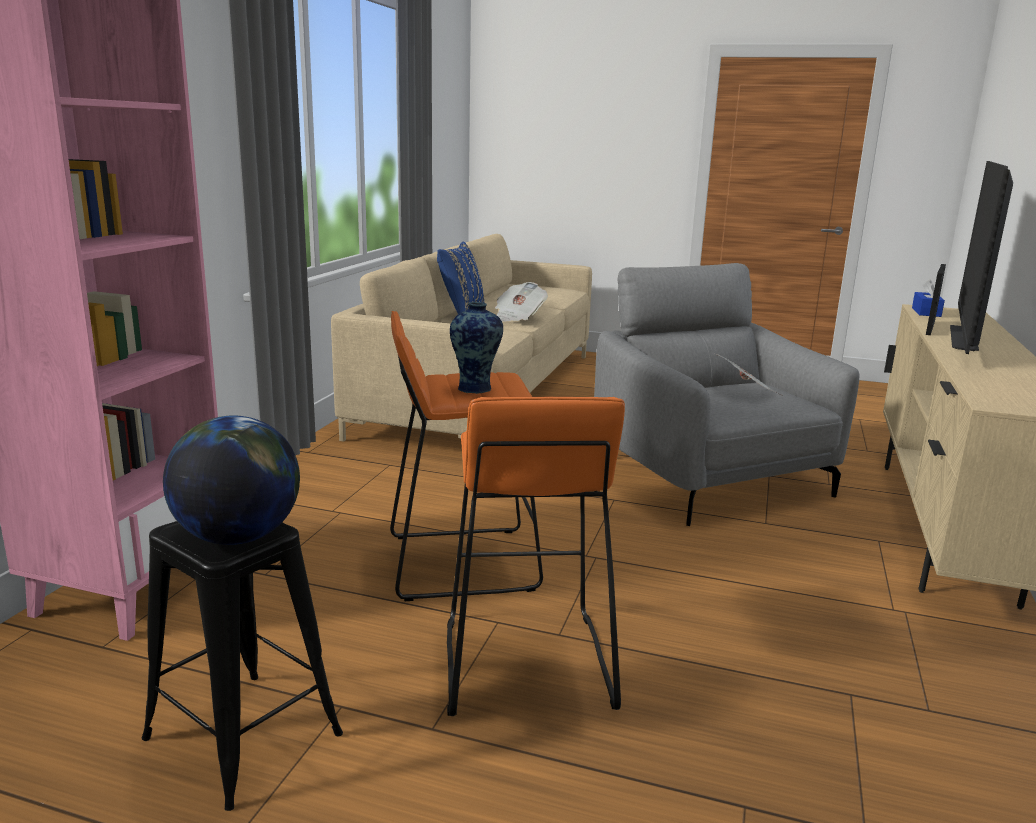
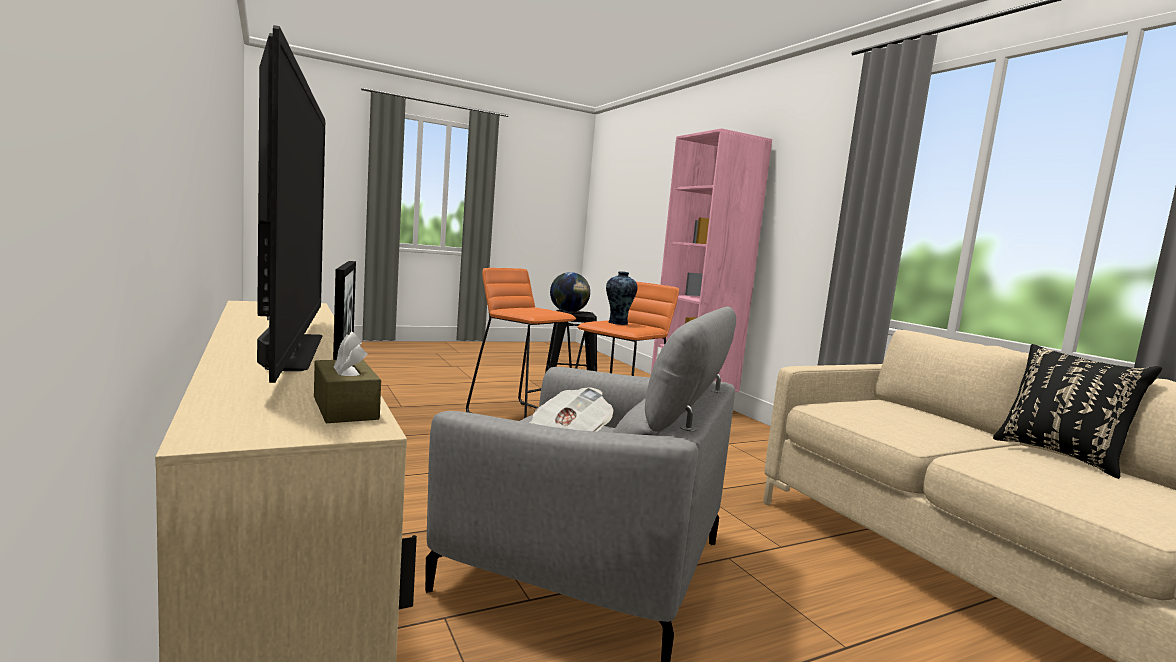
camera: 135 degrees right, 10 degrees down
blue pillow [437,241,484,314] -> black pillow [993,344,1162,479]
newspaper [495,282,548,322] -> none
blue tissue box [912,279,945,317] -> brown tissue box [314,331,381,423]

